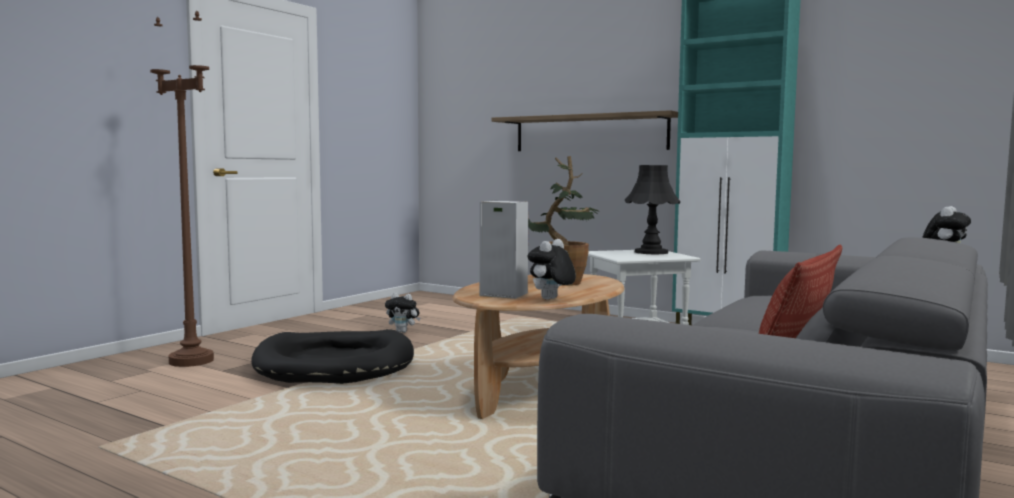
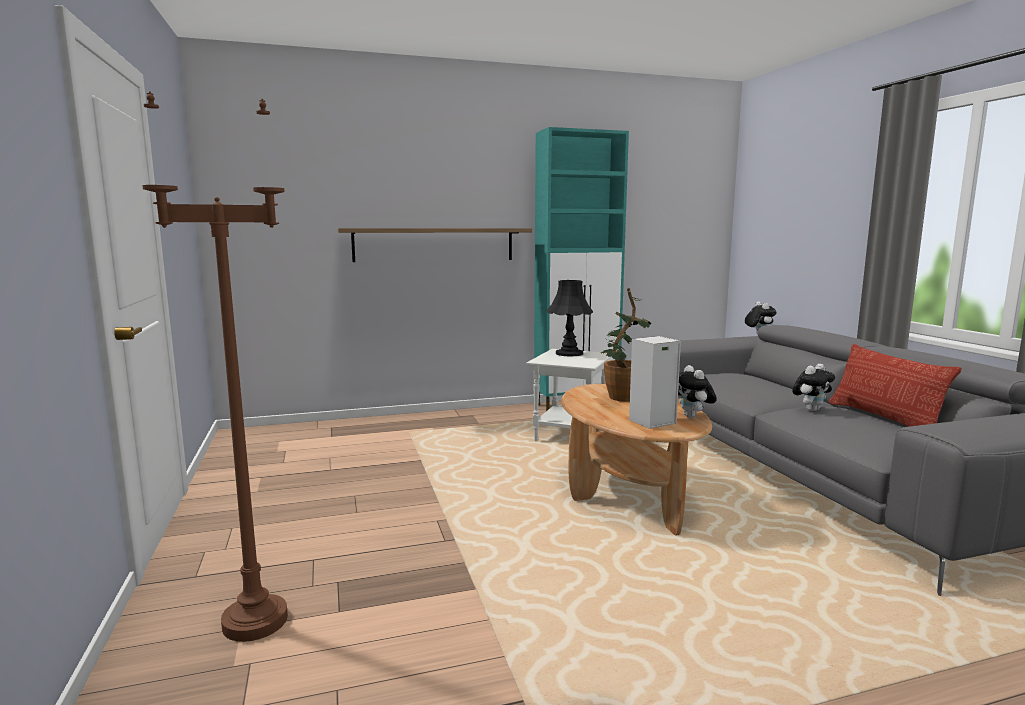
camera: 50 degrees left, 5 degrees up
black dog bed [251,329,414,384] -> none
plush toy [385,293,421,333] -> plush toy moved to [792,364,835,412]

